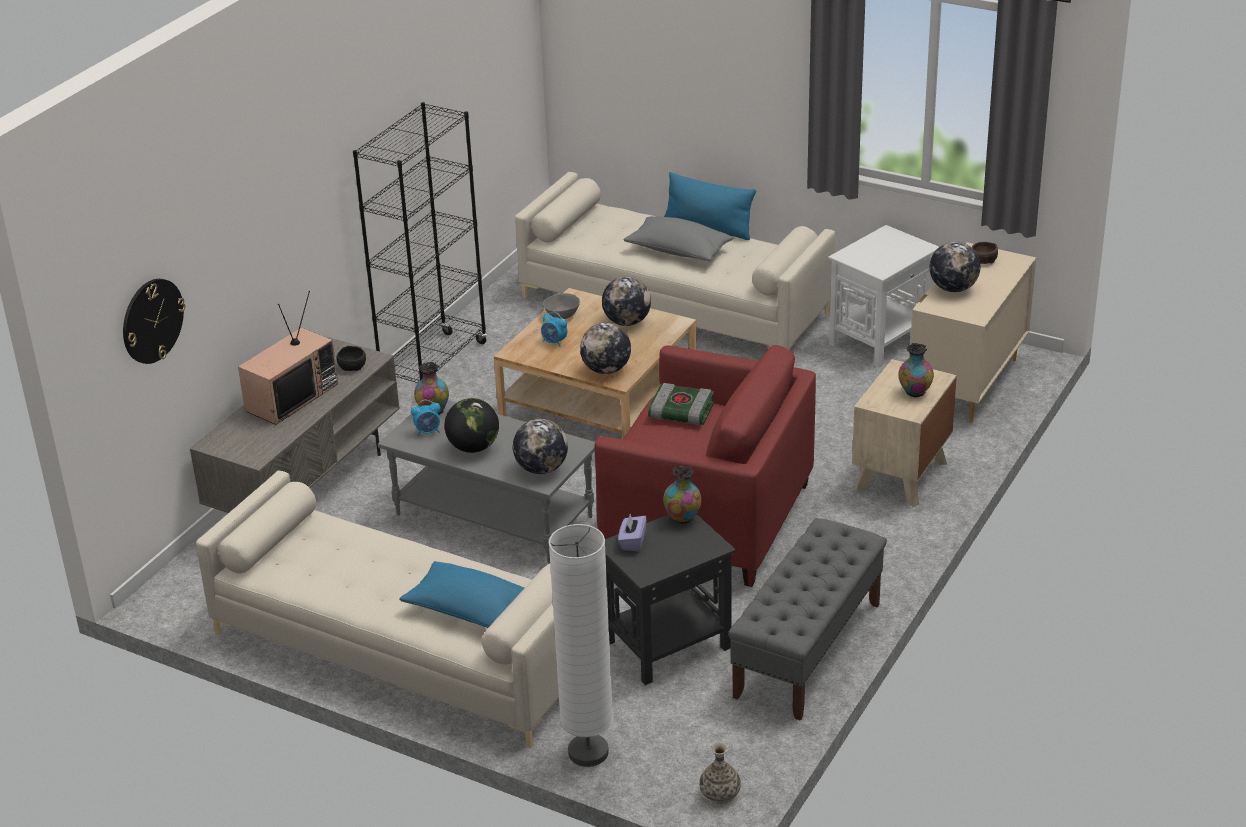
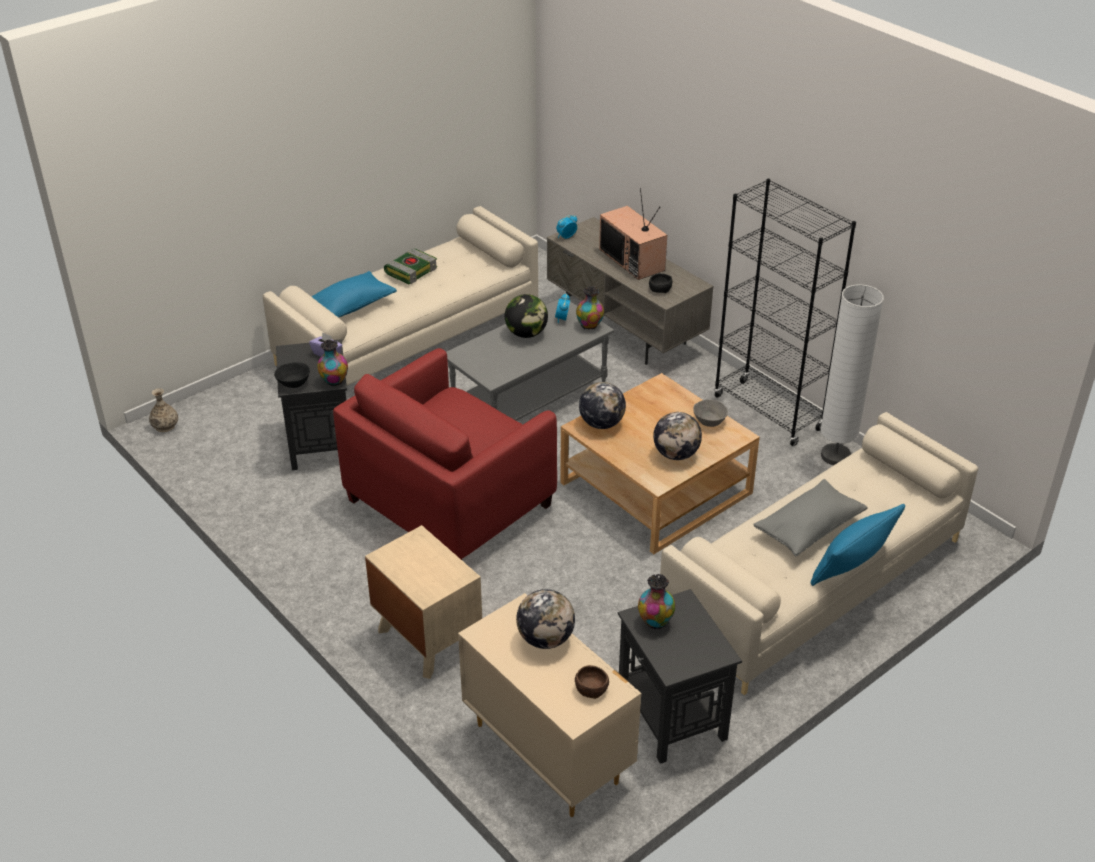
camera: 110 degrees right, 5 degrees up
wall clock [123,279,185,364] -> none
globe [513,419,568,474] -> none
alarm clock [541,312,568,347] -> alarm clock moved to [556,215,577,239]
white floor lamp [548,524,613,767] -> white floor lamp moved to [820,284,884,465]
book [648,383,714,425] -> book moved to [384,248,437,284]
grey bench [728,518,887,721] -> none
white side table [828,225,939,367] -> black side table [618,589,742,764]
vase [898,343,934,397] -> vase moved to [638,574,675,630]
none -> black bowl [274,362,310,388]

